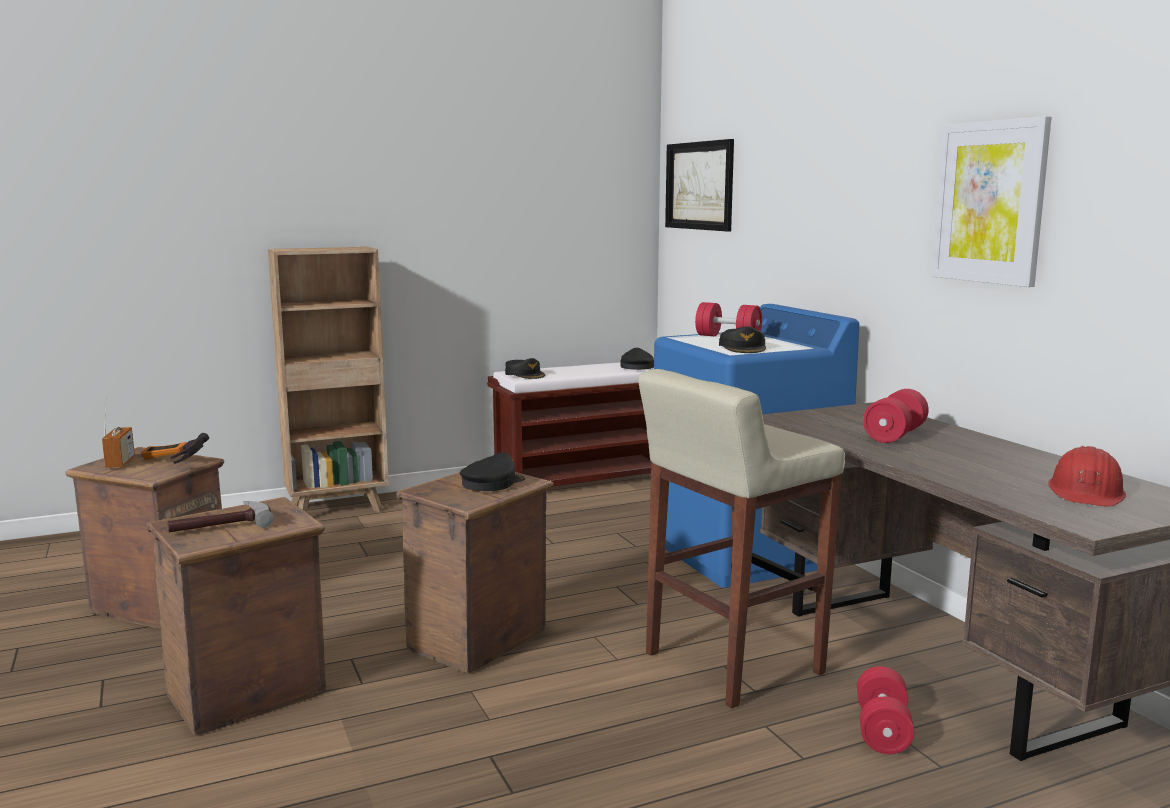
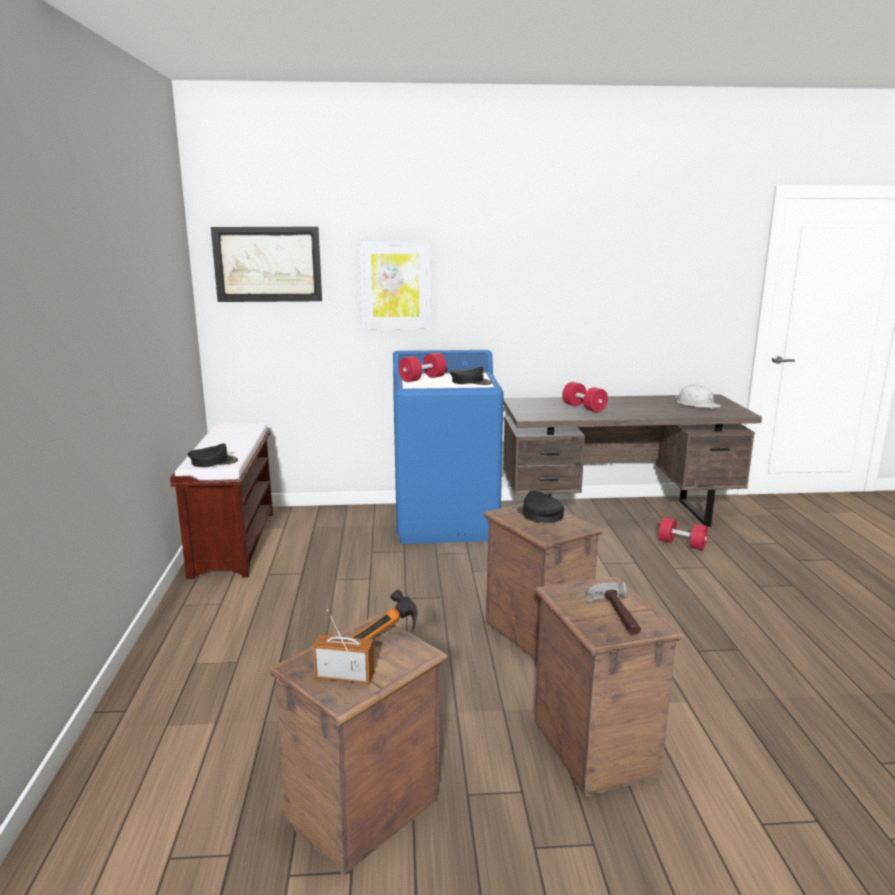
camera: 70 degrees left, 5 degrees up
brown bookcase [268,247,389,513] -> none
black cap [620,348,654,370] -> none
beige stool [638,369,845,708] -> none
picture [932,116,1052,287] -> picture moved to [358,241,431,330]
red hard hat [1048,446,1126,507] -> white hard hat [675,384,721,409]

